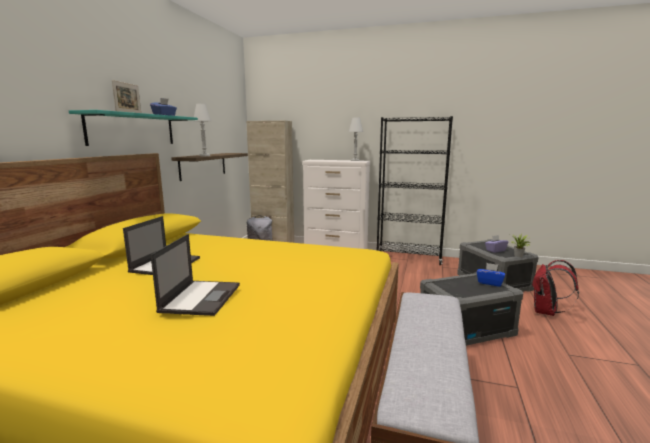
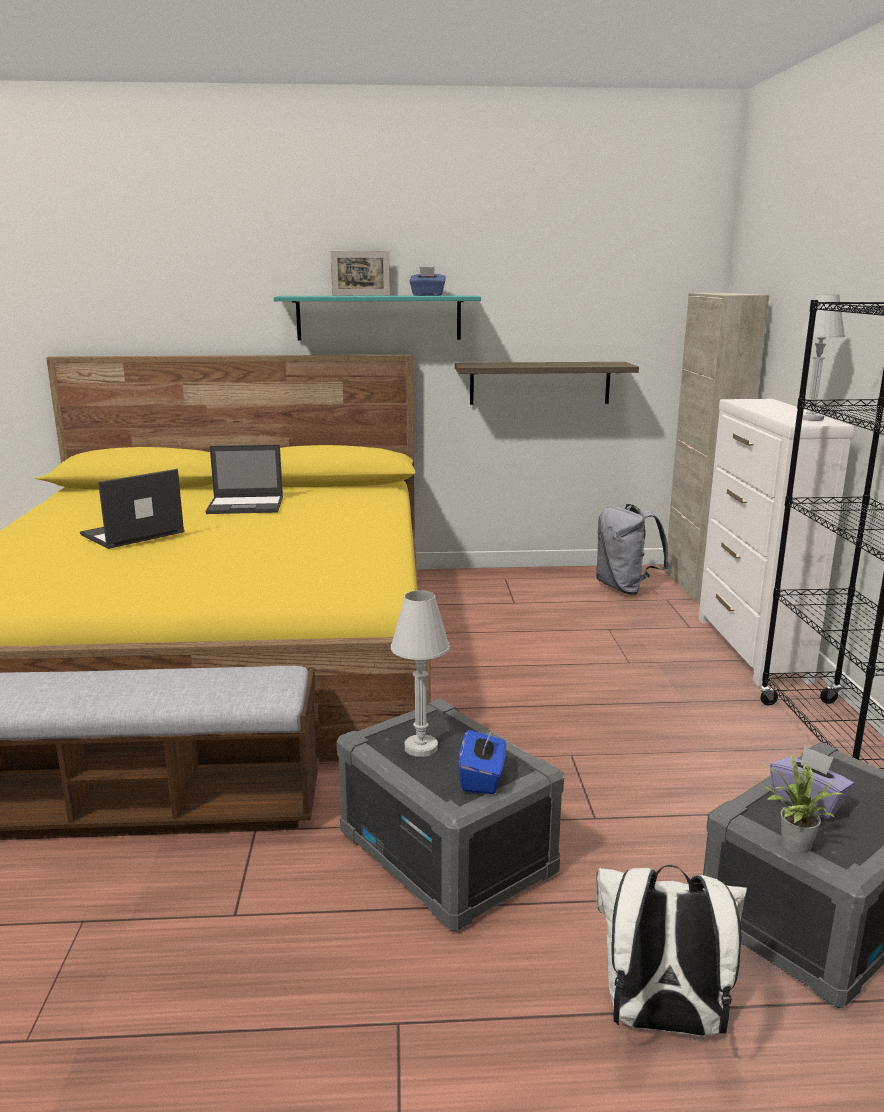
camera: 70 degrees right, 5 degrees up
laptop [151,234,240,316] -> laptop turned 150 degrees clockwise [80,469,185,549]
white table lamp [193,104,211,156] -> white table lamp moved to [391,590,450,757]
red backpack [531,260,579,316] -> white backpack [596,865,747,1036]

